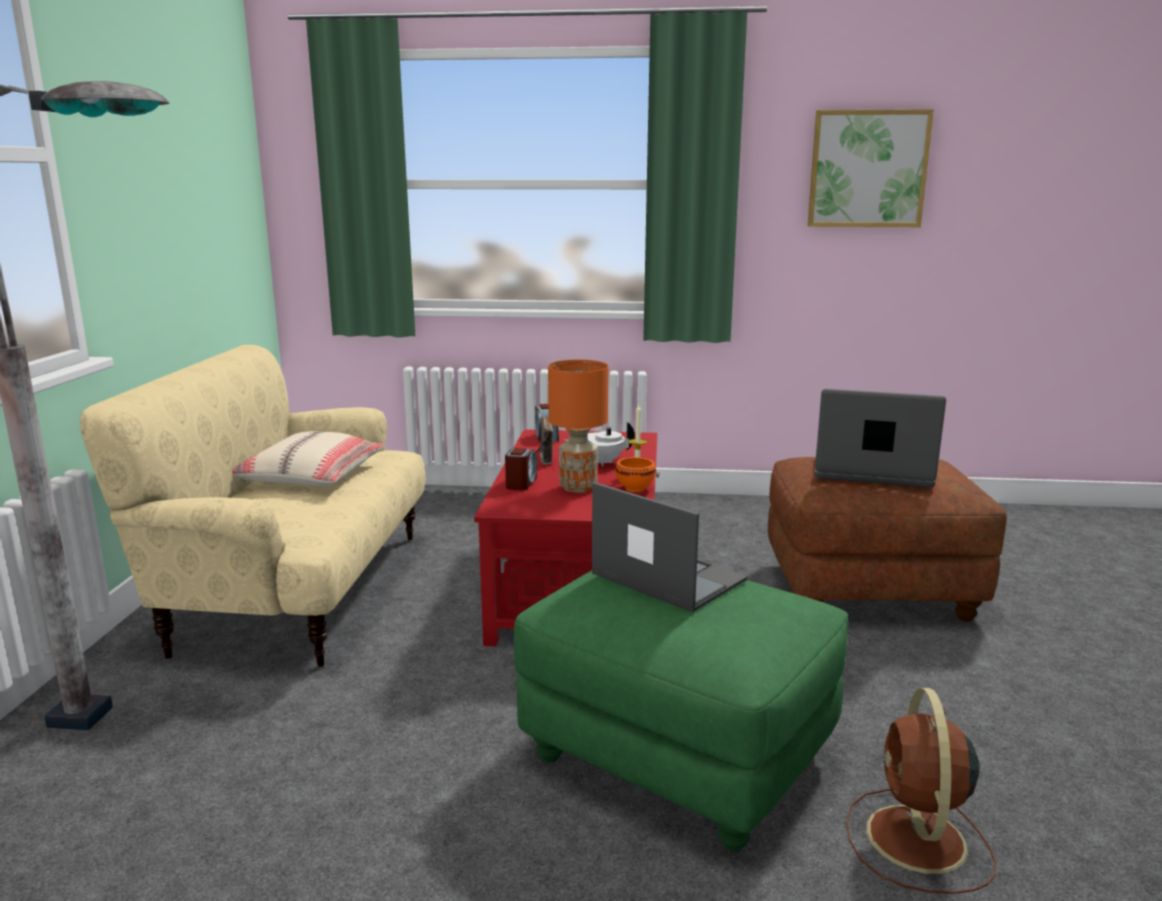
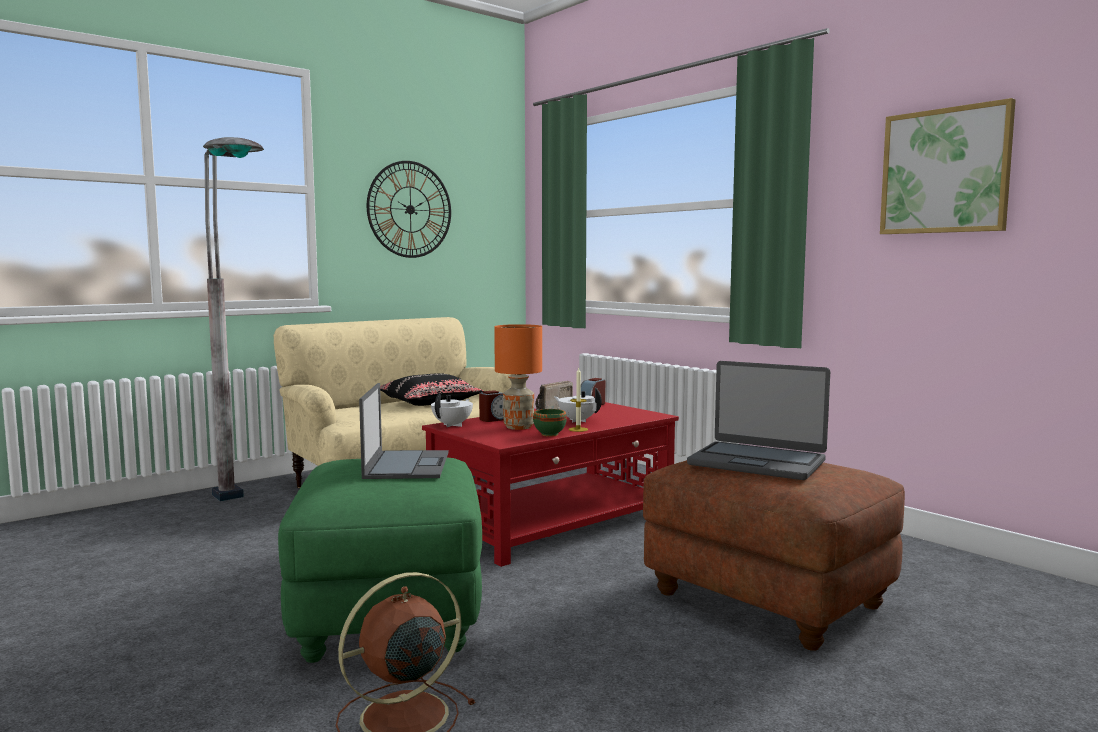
camera: 45 degrees right, 10 degrees down
beige pillow [232,431,385,487] -> black pillow [380,373,483,406]
orange bowl [616,457,656,492] -> green bowl [533,409,567,437]
laptop [815,389,946,488] -> laptop turned 150 degrees clockwise [687,361,830,480]
none -> wall clock [367,161,451,258]
none -> white teapot [431,392,473,427]

